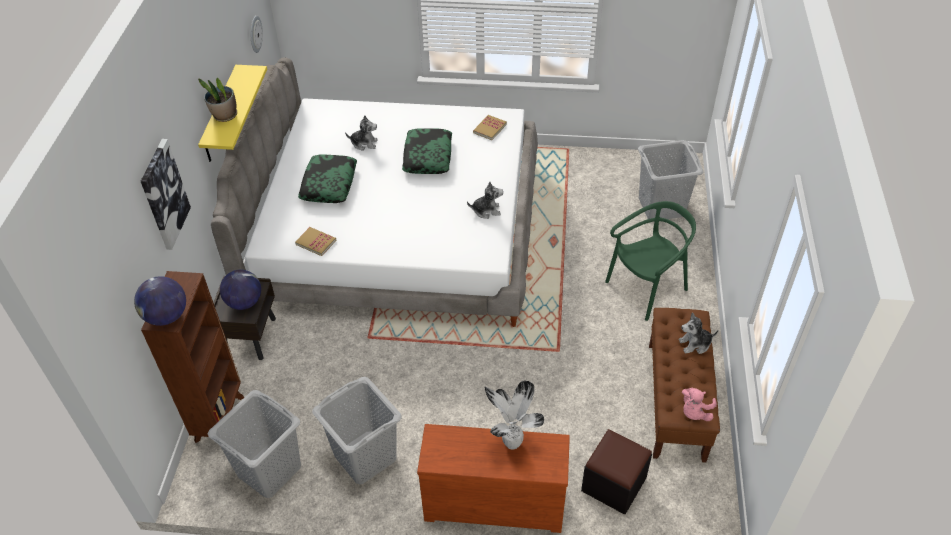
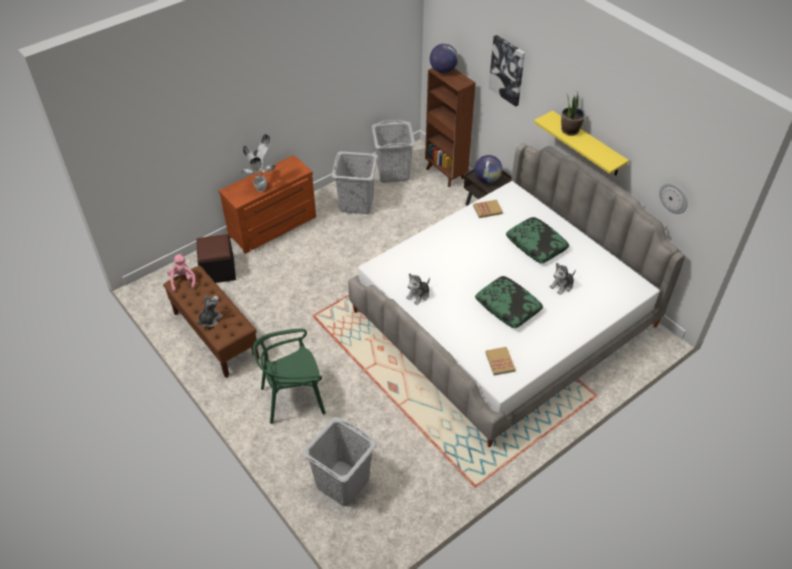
camera: 135 degrees right, 0 degrees up
green chair [605,201,696,321] -> green chair turned 60 degrees clockwise [253,329,326,424]

